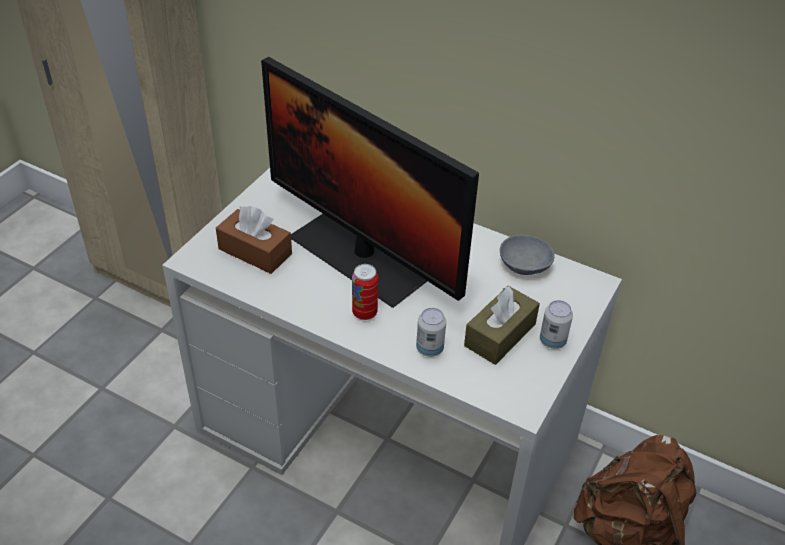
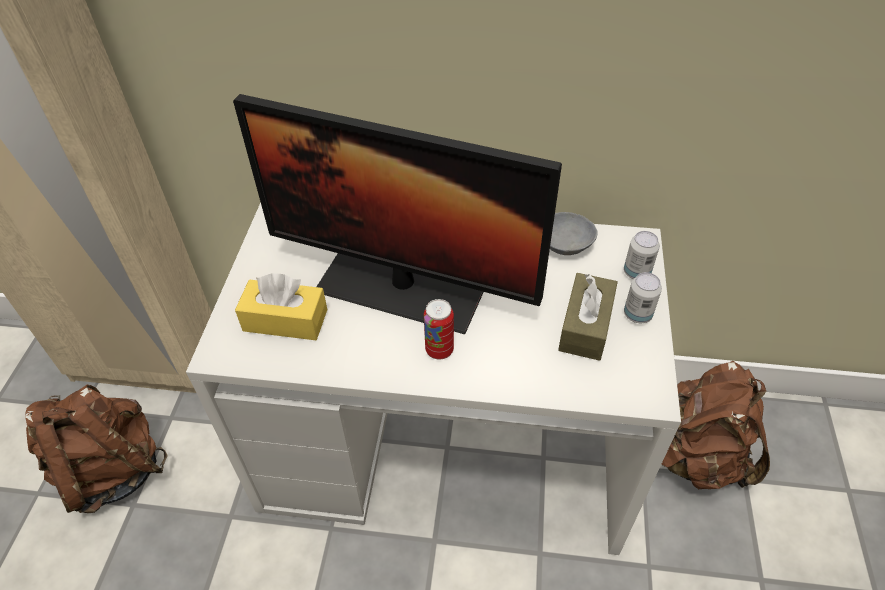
camera: 20 degrees left, 5 degrees up
brown tissue box [216,206,292,274] -> yellow tissue box [235,273,327,340]
can [416,308,446,357] -> can moved to [624,231,660,279]
none -> brown backpack [25,385,168,513]

